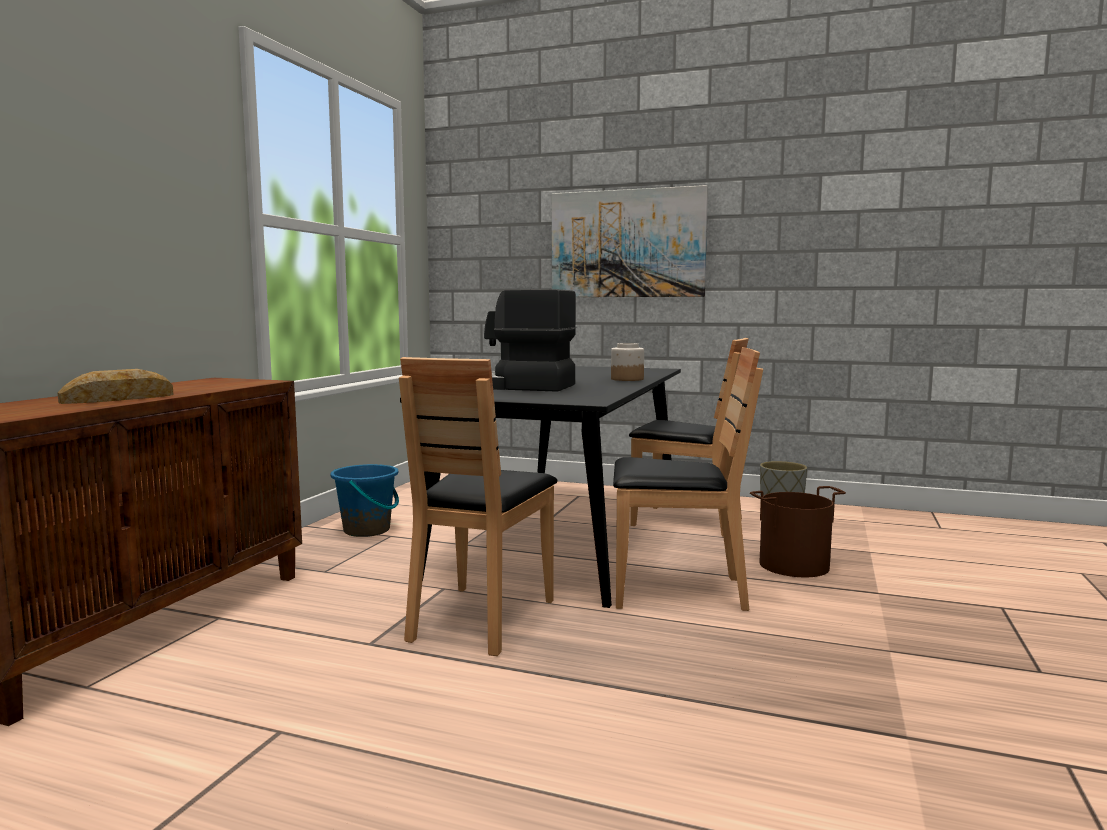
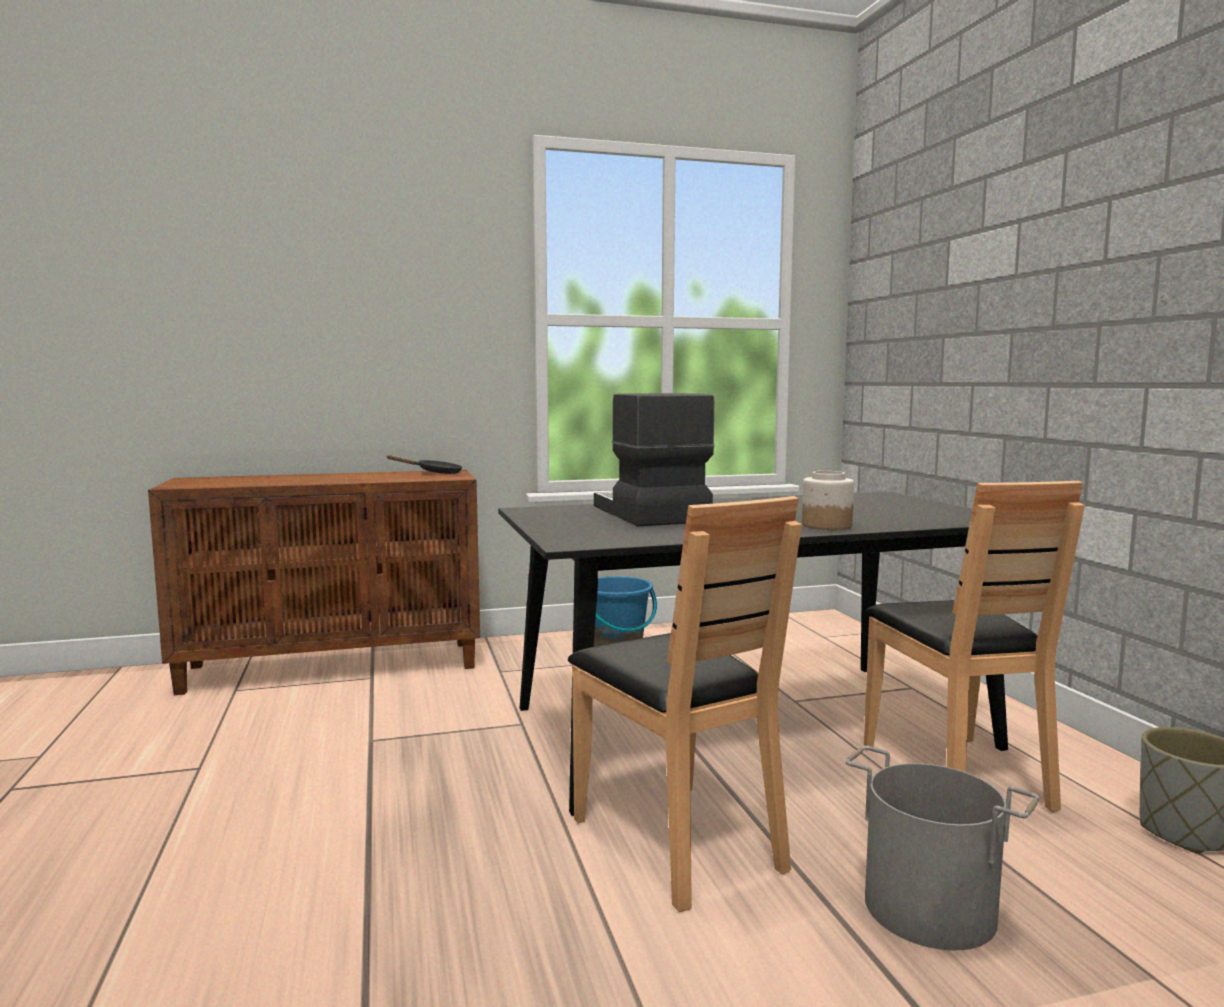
camera: 55 degrees right, 0 degrees up
bread [58,369,174,404] -> none
brown chair [399,357,558,656] -> none
picture [552,185,708,297] -> none
brown bucket [750,486,846,577] -> grey bucket [845,746,1039,950]
none -> black frying pan [387,455,462,474]

